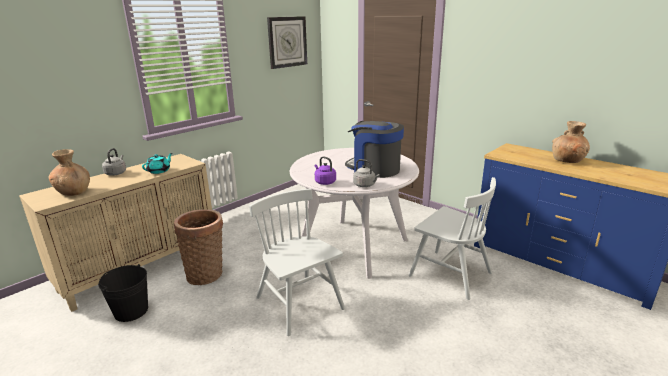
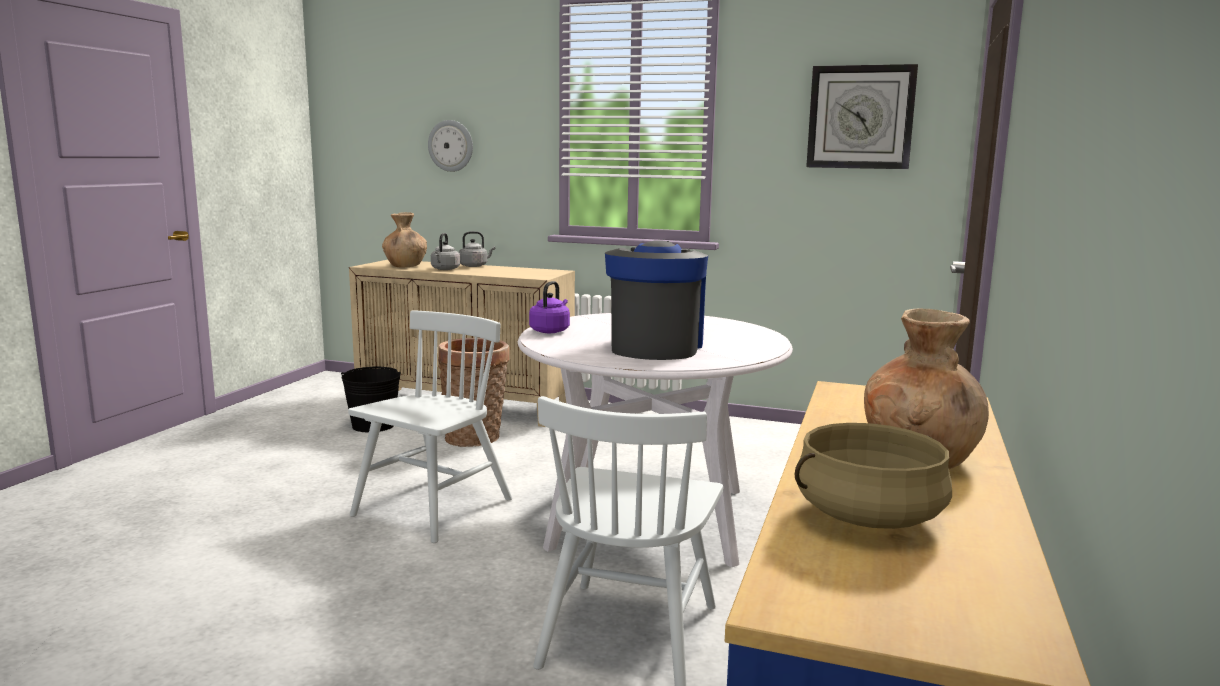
camera: 65 degrees right, 10 degrees down
turquoise teapot [142,153,172,174] -> none
grey kettle [353,159,380,187] -> grey kettle moved to [431,233,460,270]
none -> wall clock [428,120,473,172]
none -> beige cooking pot [795,423,952,529]

